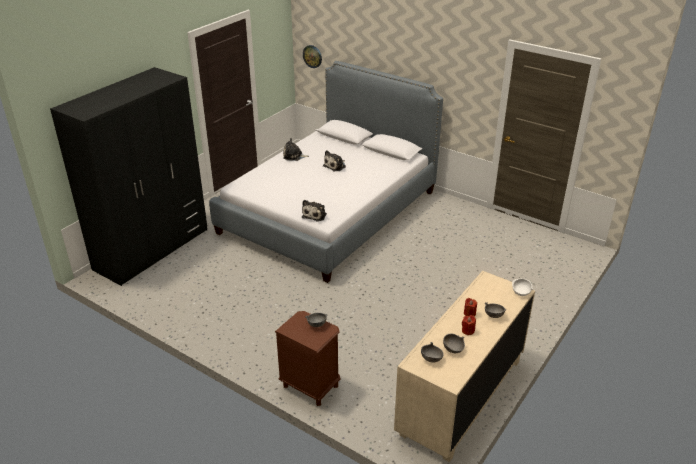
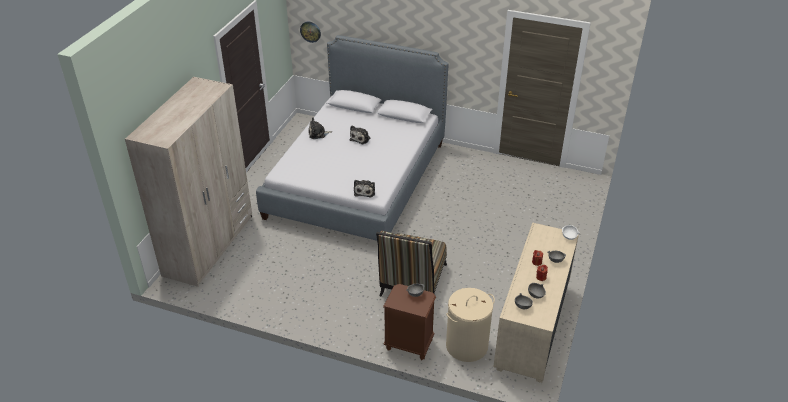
camera: 15 degrees left, 5 degrees up
black wardrobe [50,67,207,286] -> beige wardrobe [125,77,252,287]
none -> chair [376,231,447,296]
none -> beige laundry basket [446,288,495,362]

